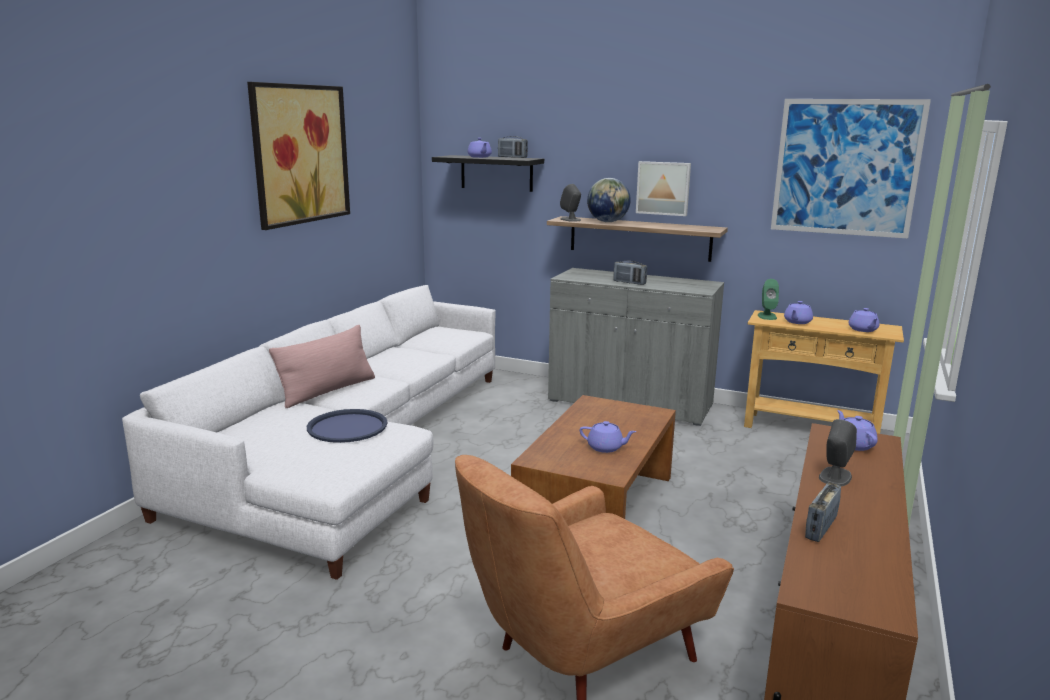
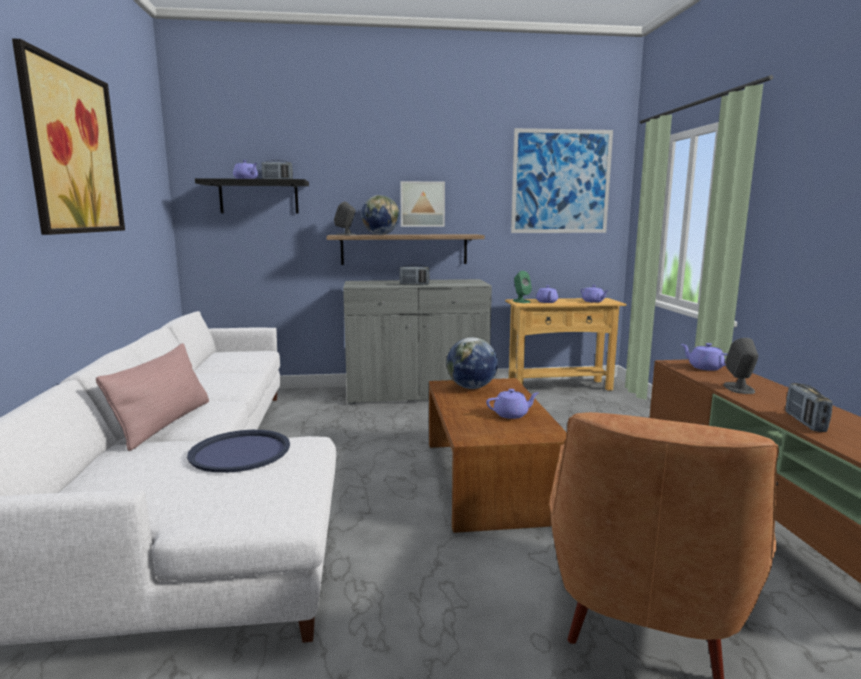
camera: 30 degrees left, 5 degrees down
none -> globe [447,337,498,389]

